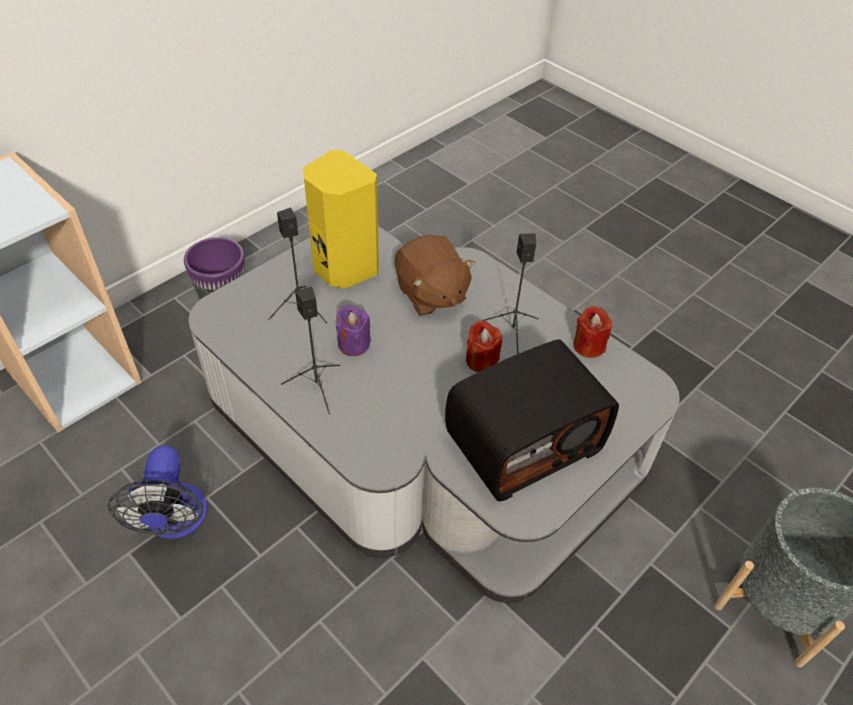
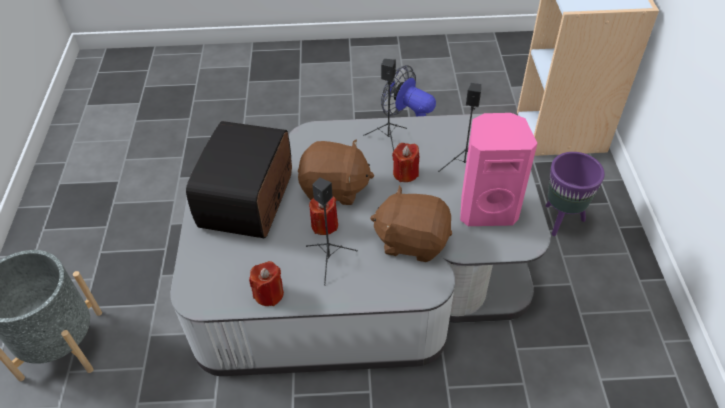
camera: 135 degrees right, 0 degrees up
yellow speaker [303,150,379,288] -> pink speaker [460,113,537,226]
purple candle [336,304,371,356] -> red candle [392,143,419,182]
none -> brown plush toy [298,139,374,205]

